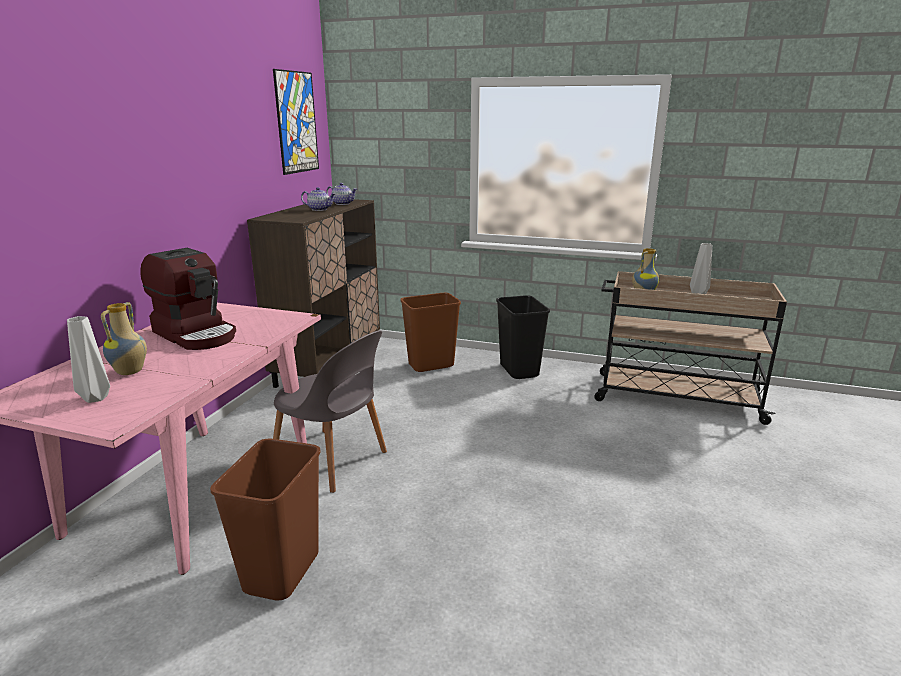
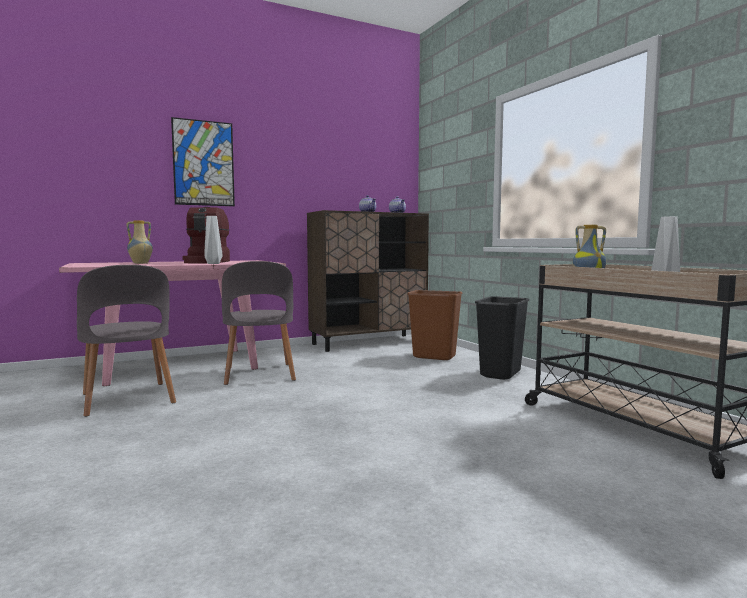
camera: 45 degrees right, 15 degrees down
grey vase [67,316,110,403] -> grey vase moved to [204,216,223,264]
brown trash can [210,439,321,600] -> grey chair [77,265,176,417]
picture [273,69,319,175] -> picture moved to [171,117,235,206]

